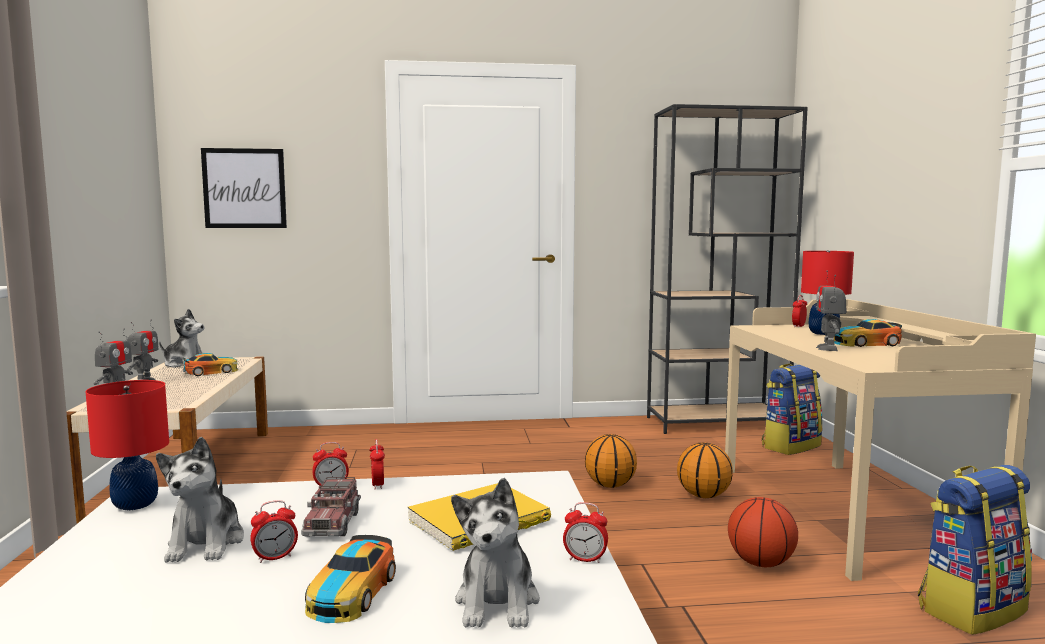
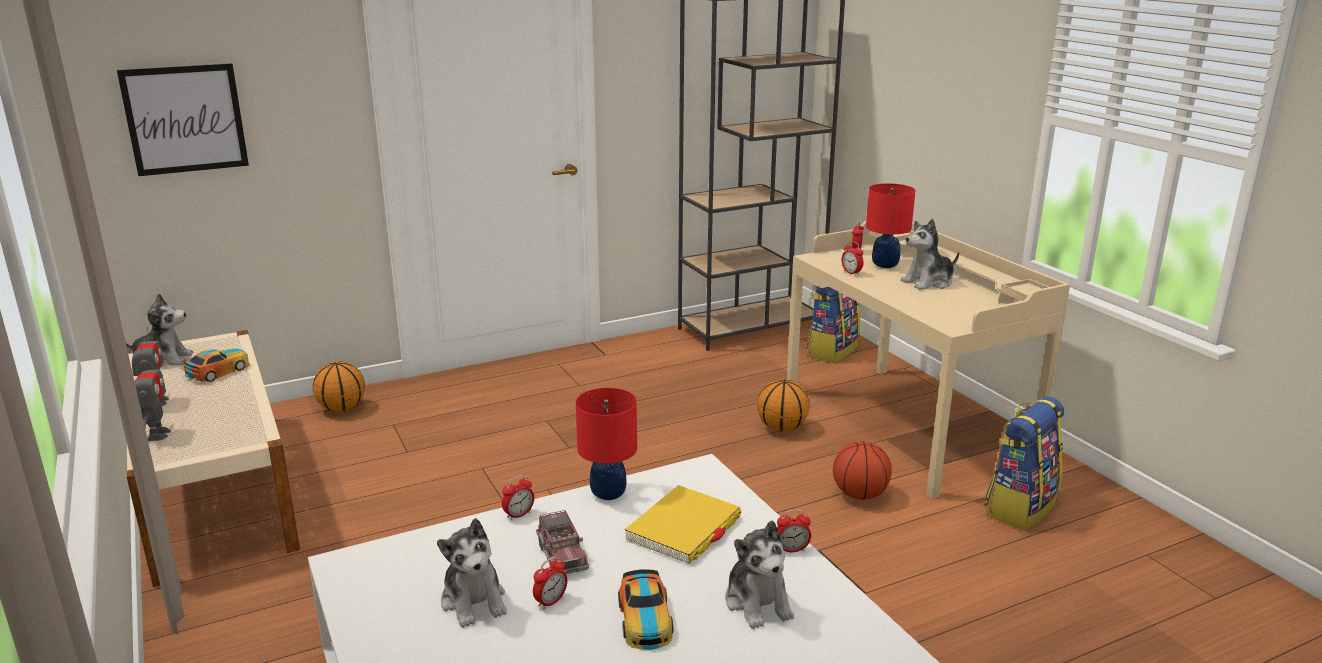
camera: 20 degrees left, 15 degrees up
red table lamp [85,380,169,511] -> red table lamp moved to [576,388,637,500]
alarm clock [369,439,385,489] -> alarm clock moved to [842,241,863,276]
basketball [585,434,637,488] -> basketball moved to [313,361,365,412]
toy robot [816,270,846,351] -> none
toy car [834,319,902,347] -> plush toy [901,219,959,290]

